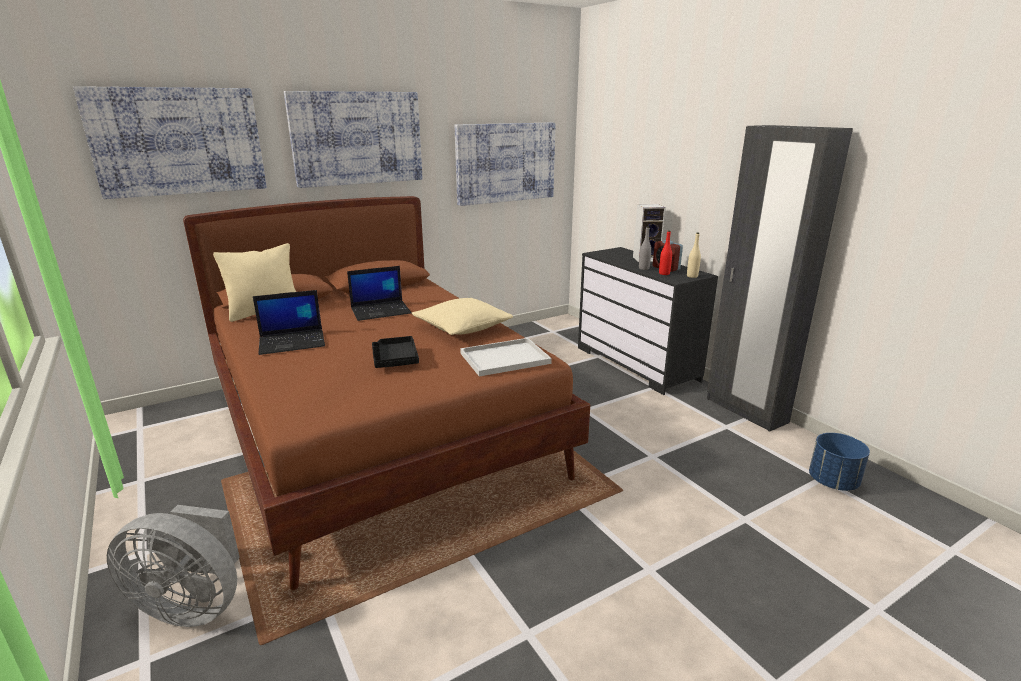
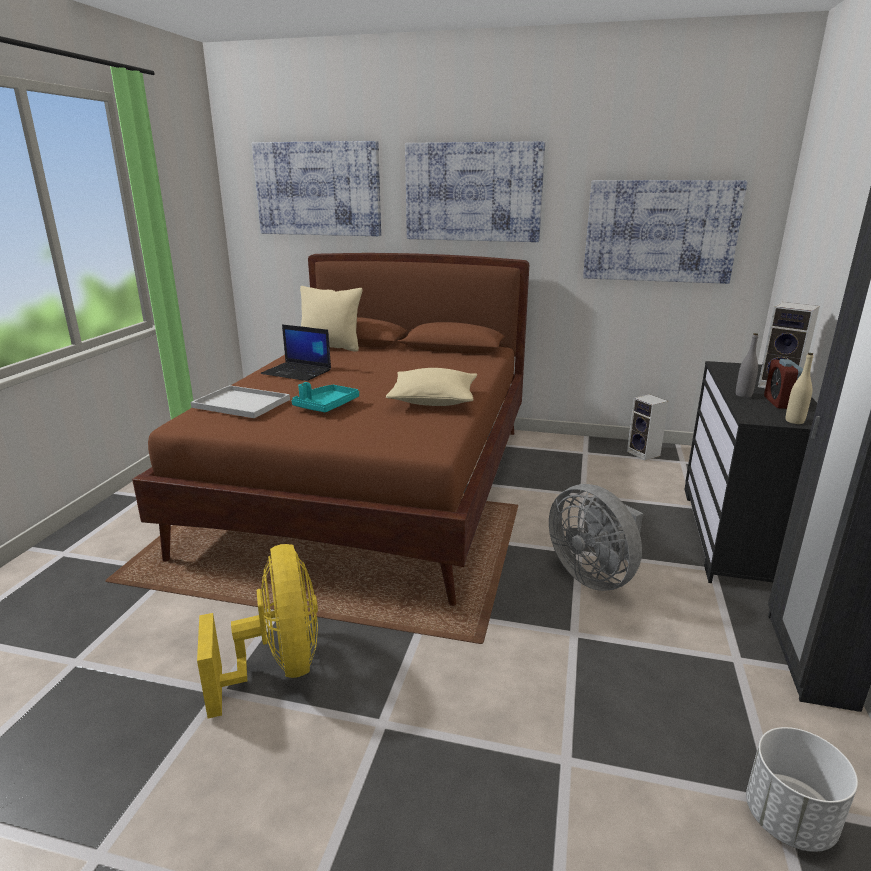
camera: 45 degrees right, 0 degrees up
grey fan [107,505,240,627] -> grey fan moved to [549,484,643,591]
laptop [347,266,411,321] -> none
black tray [372,336,419,368] -> turquoise tray [292,382,359,412]
white tray [460,338,552,376] -> white tray moved to [191,385,290,418]
red bottle [659,230,672,275] -> none
blue planter [809,433,870,491] -> white planter [746,727,858,852]
none -> yellow fan [197,544,318,718]
none -> speaker [627,394,669,460]

